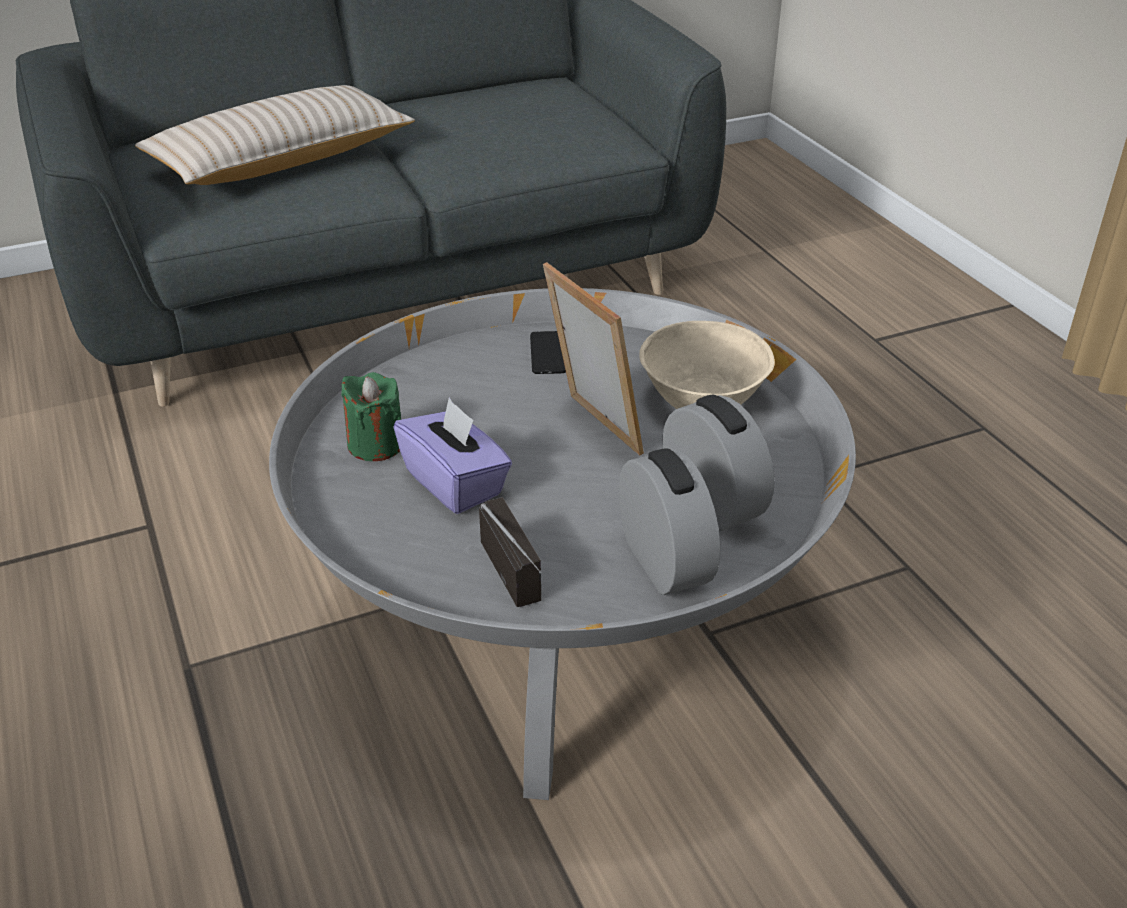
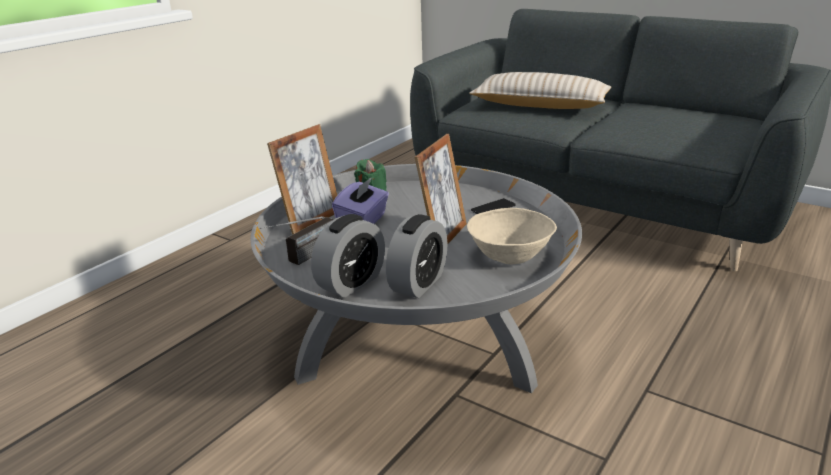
camera: 60 degrees right, 10 degrees down
none -> picture frame [267,124,337,235]

